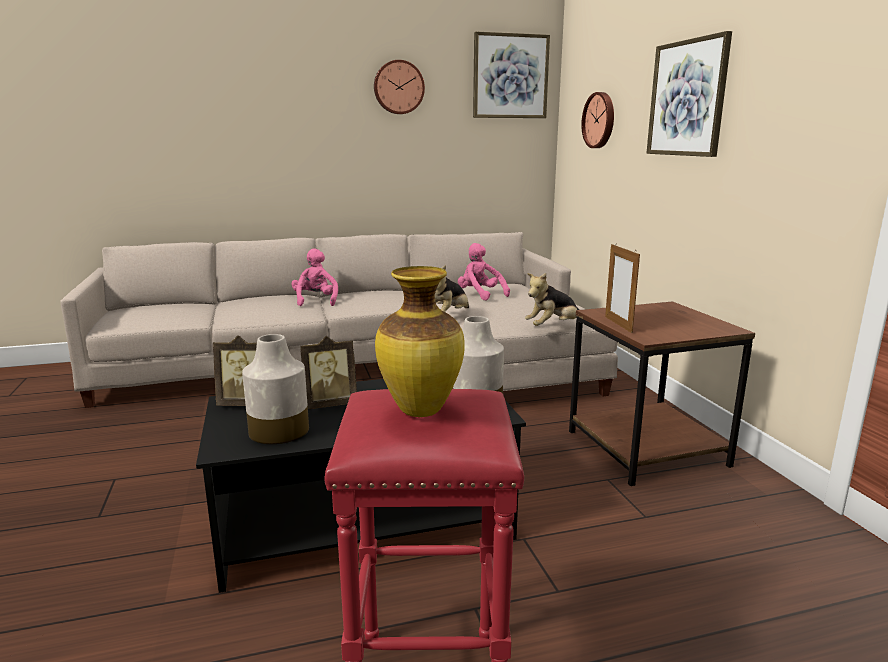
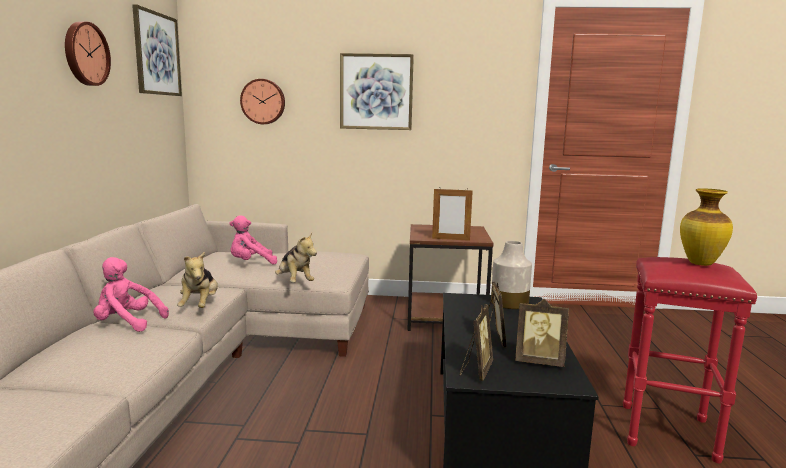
camera: 70 degrees left, 5 degrees down
beige vase [242,334,309,444] -> picture frame [515,299,569,367]
plush toy [525,273,579,326] -> plush toy moved to [177,251,218,308]

